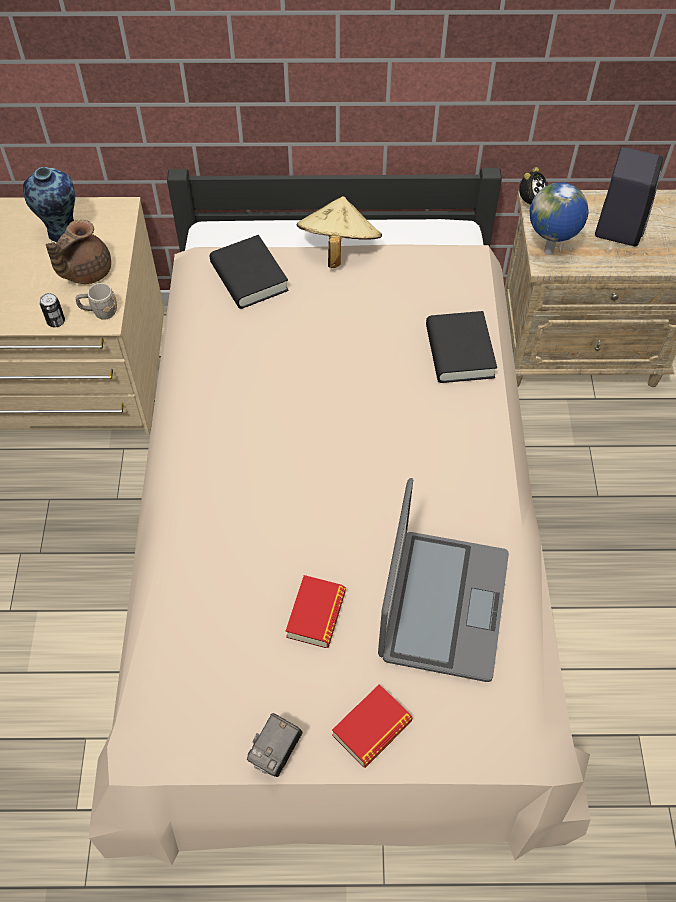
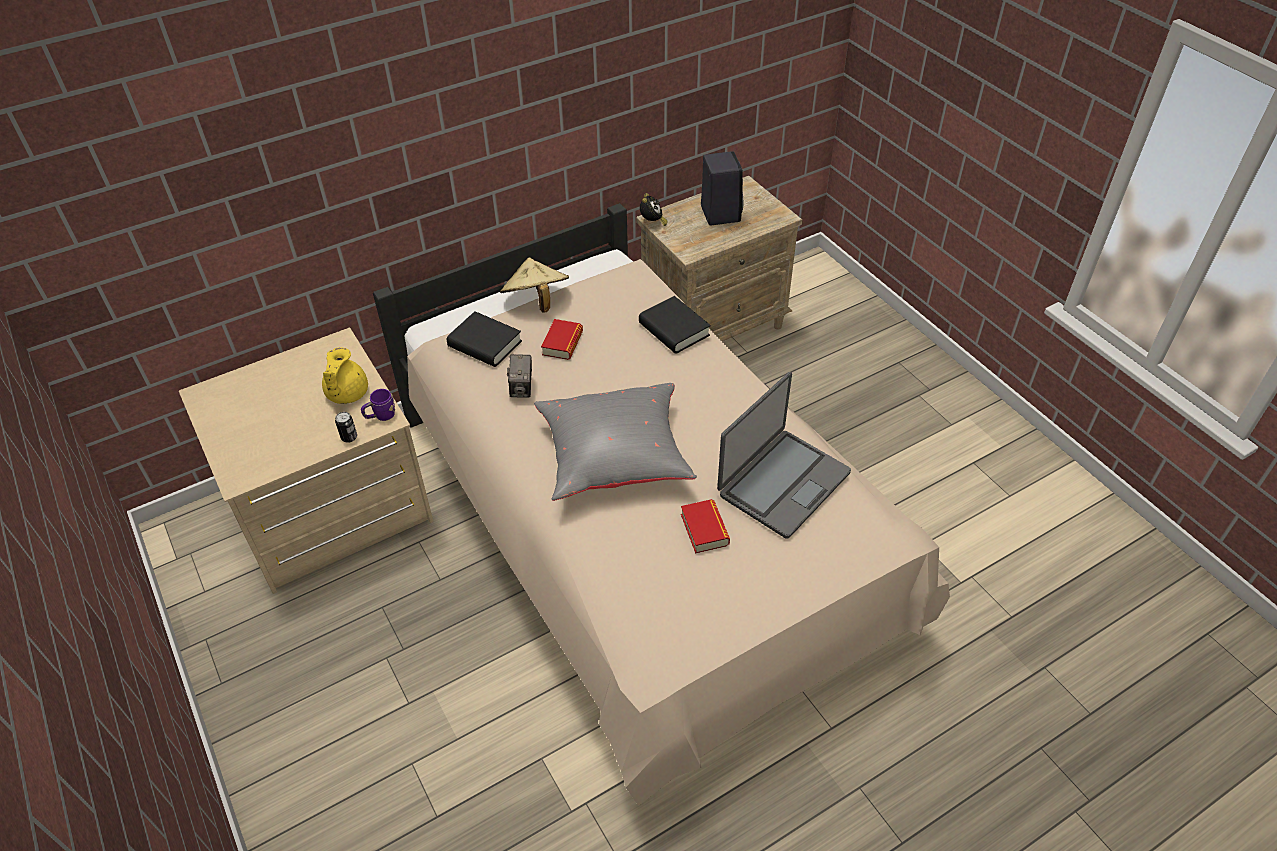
camera: 30 degrees left, 10 degrees down
vase [23,167,75,242] -> none
brown teapot [46,220,111,284] -> yellow teapot [322,347,368,404]
grey mug [76,283,117,320] -> purple mug [361,389,395,421]
camera [247,713,302,777] -> camera moved to [507,354,532,398]
book [332,684,412,768] -> book moved to [541,319,583,360]
laptop [378,478,509,682] -> laptop turned 60 degrees clockwise [717,372,851,539]
globe [530,182,589,255] -> none
none -> grey pillow [534,383,697,501]

